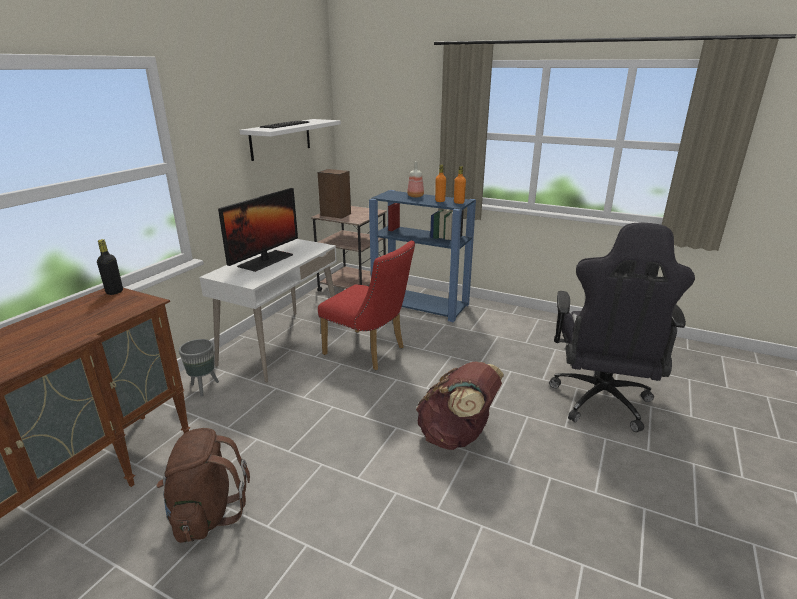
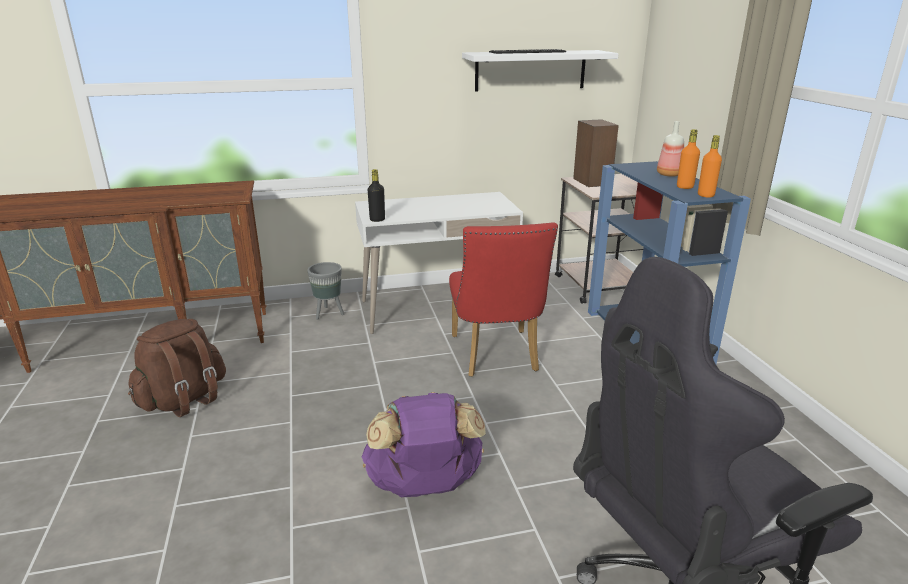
camera: 50 degrees right, 0 degrees up
black bottle [97,239,123,295] -> black bottle moved to [368,169,385,222]
monitor [218,188,298,272] -> none
brown backpack [416,361,504,450] -> purple backpack [362,392,486,497]

